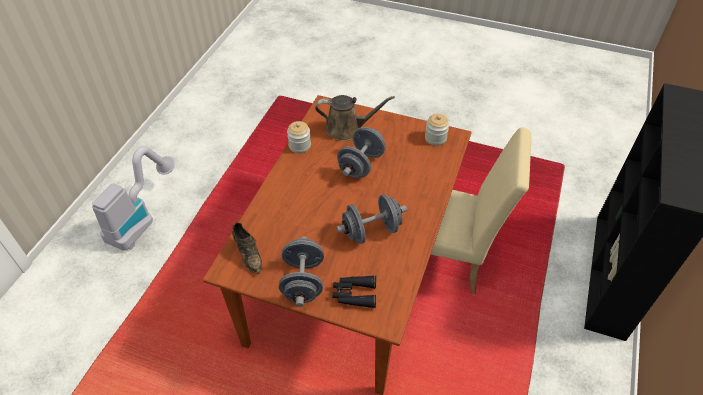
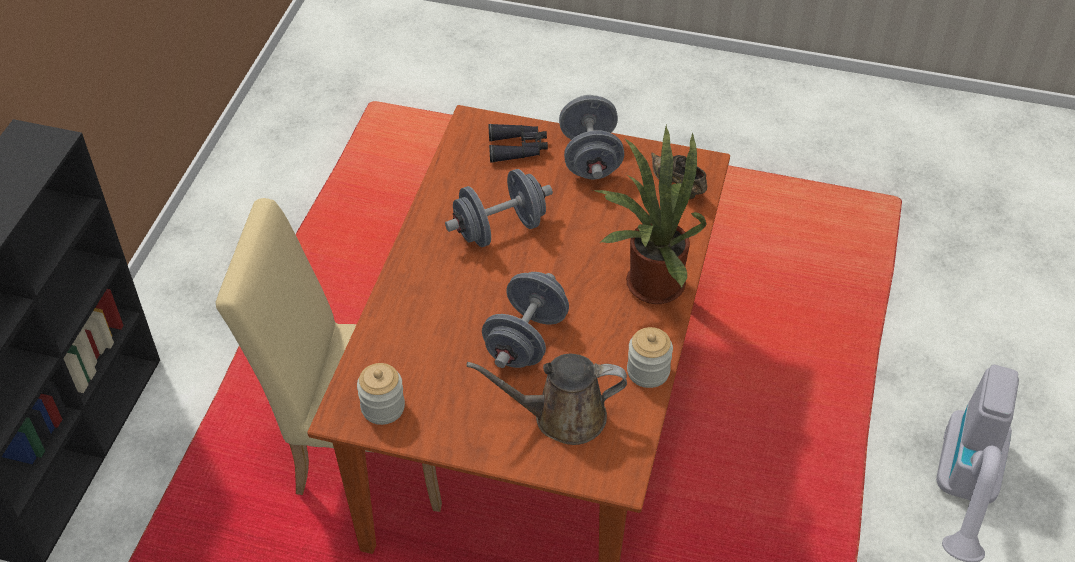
camera: 175 degrees right, 0 degrees up
none -> potted plant [593,125,707,304]

